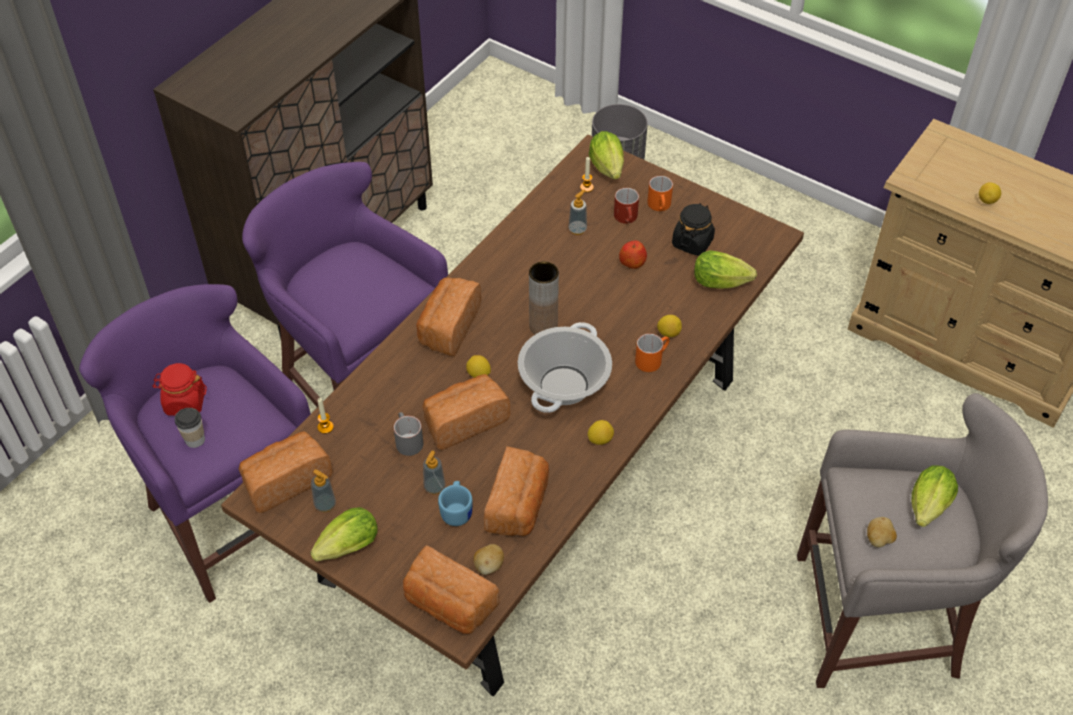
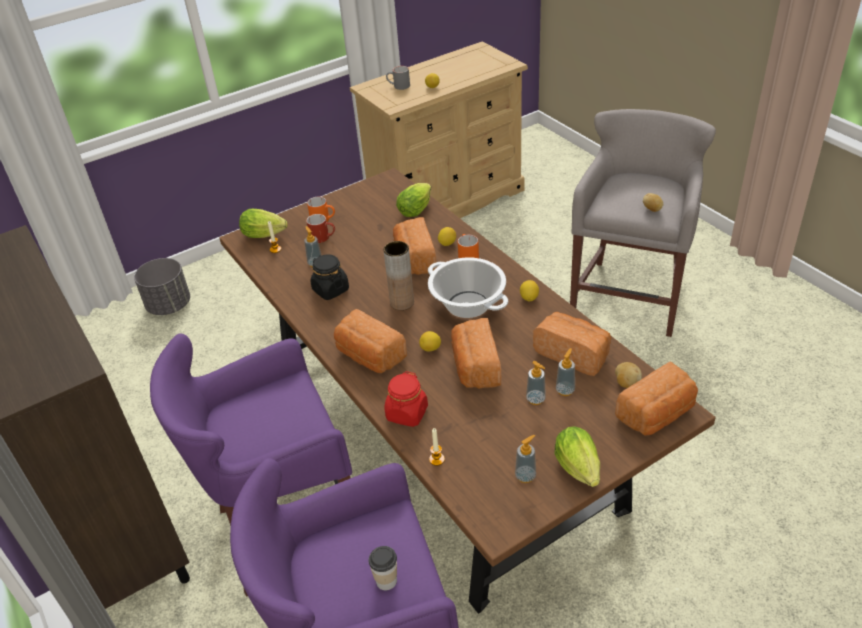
camera: 65 degrees left, 10 degrees down
red jar [152,363,207,416] -> red jar moved to [384,371,428,427]
bread [239,431,333,513] -> bread moved to [393,217,437,275]
grey mug [394,412,423,456] -> grey mug moved to [386,66,410,90]
blue mug [438,481,472,526] -> soap dispenser [556,348,575,396]
apple [619,240,647,269] -> none
black jar [672,203,715,256] -> black jar moved to [310,255,349,300]
lettuce [911,465,958,527] -> none

